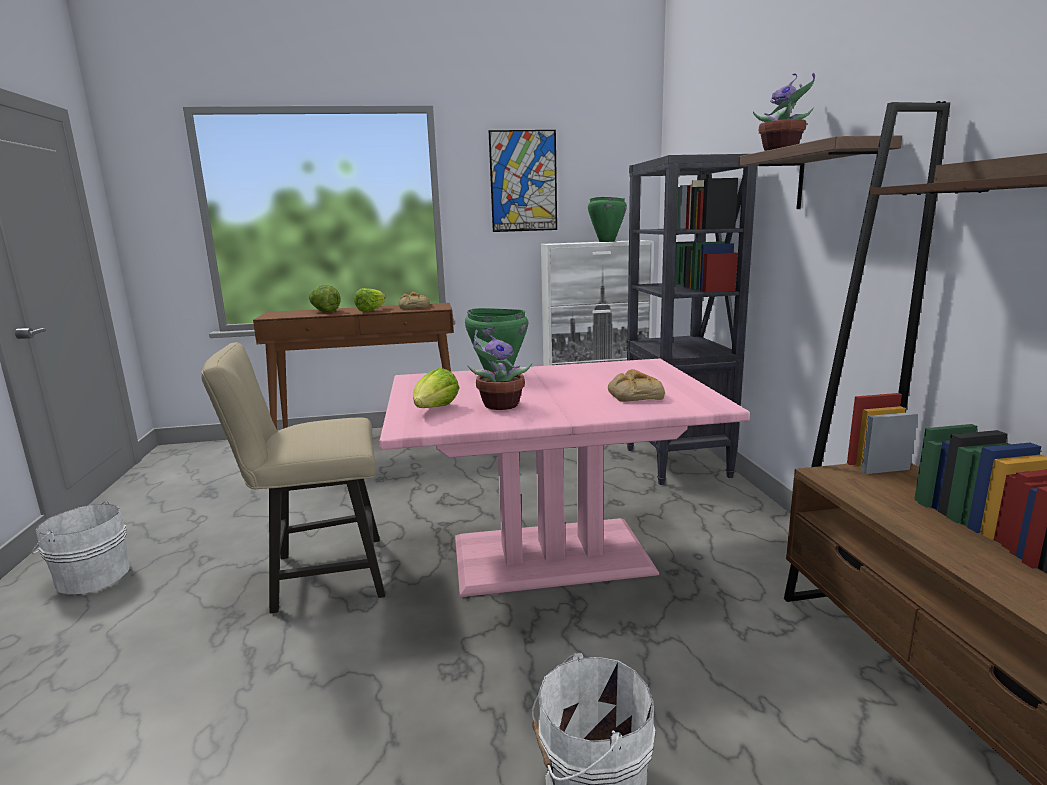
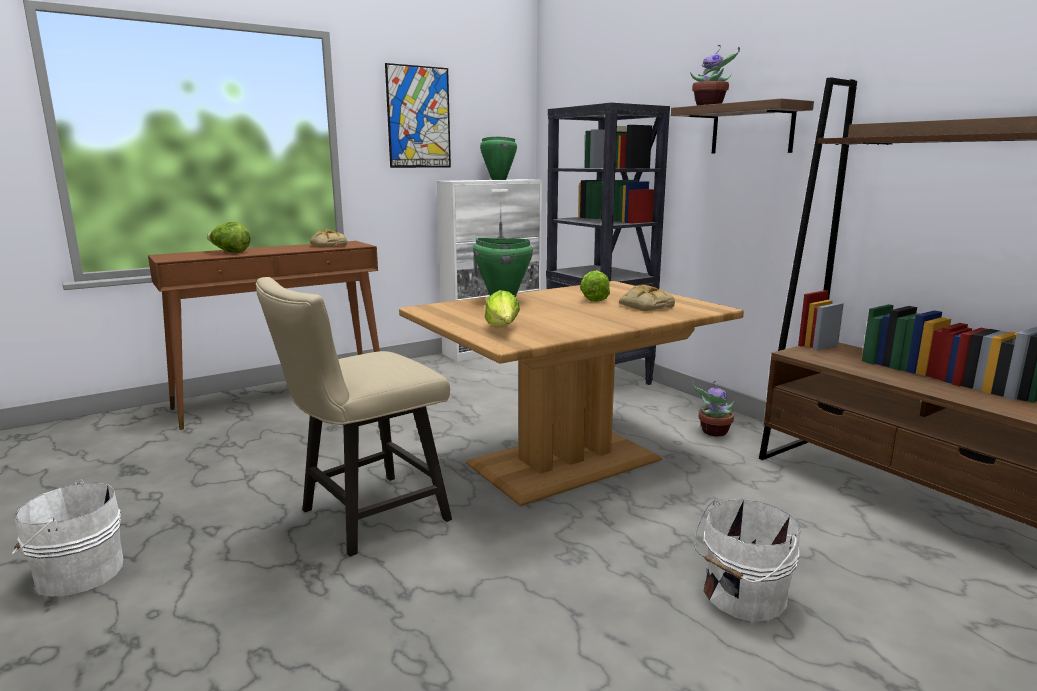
camera: 25 degrees left, 0 degrees up
lettuce [354,288,385,312] -> lettuce moved to [580,270,610,302]
pink dining table [379,359,750,597] -> brown dining table [399,281,744,506]
potted plant [468,328,532,410] -> potted plant moved to [692,381,735,436]

